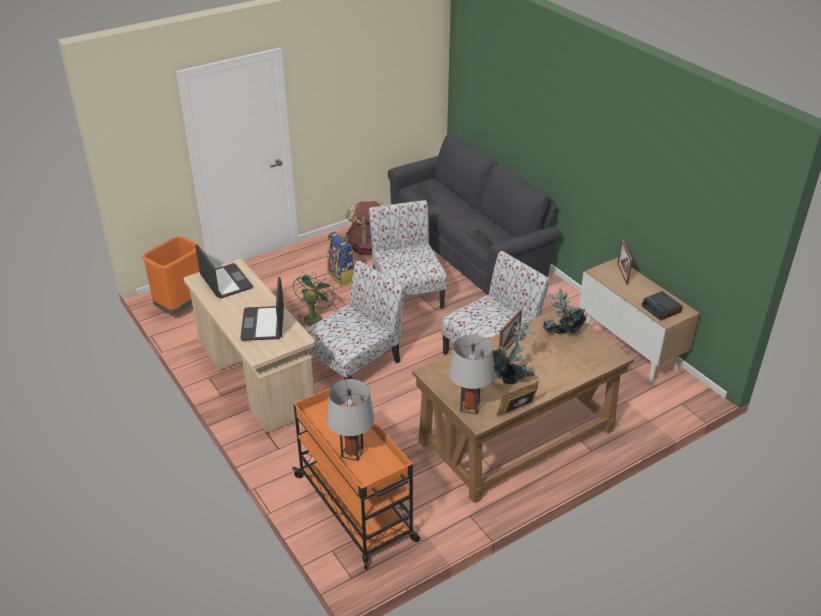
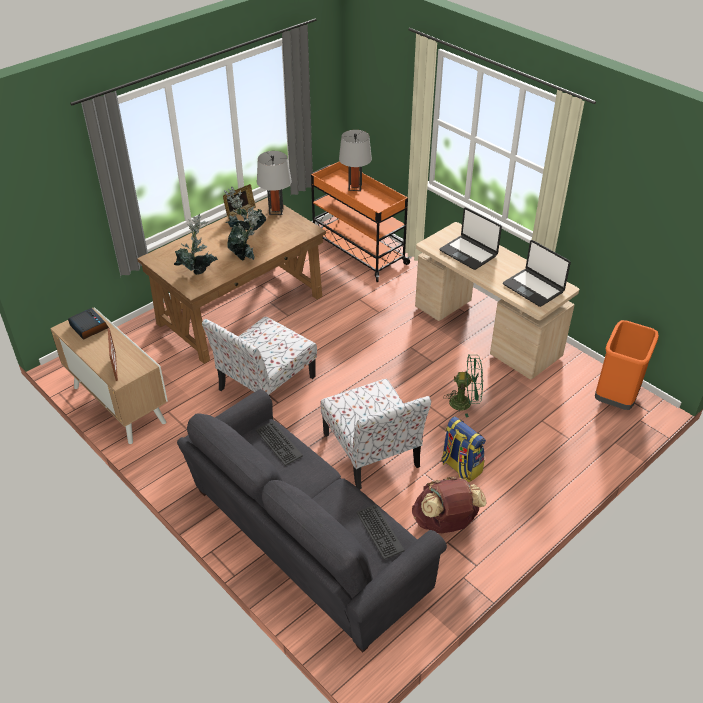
camera: 170 degrees right, 5 degrees up
laptop [240,277,284,341] -> laptop turned 150 degrees clockwise [440,207,502,270]
green fan [293,272,336,328] -> green fan turned 90 degrees counterclockwise [443,354,483,417]
chair [305,261,406,380] -> none
picture frame [499,309,522,352] -> potted plant [227,209,262,261]

